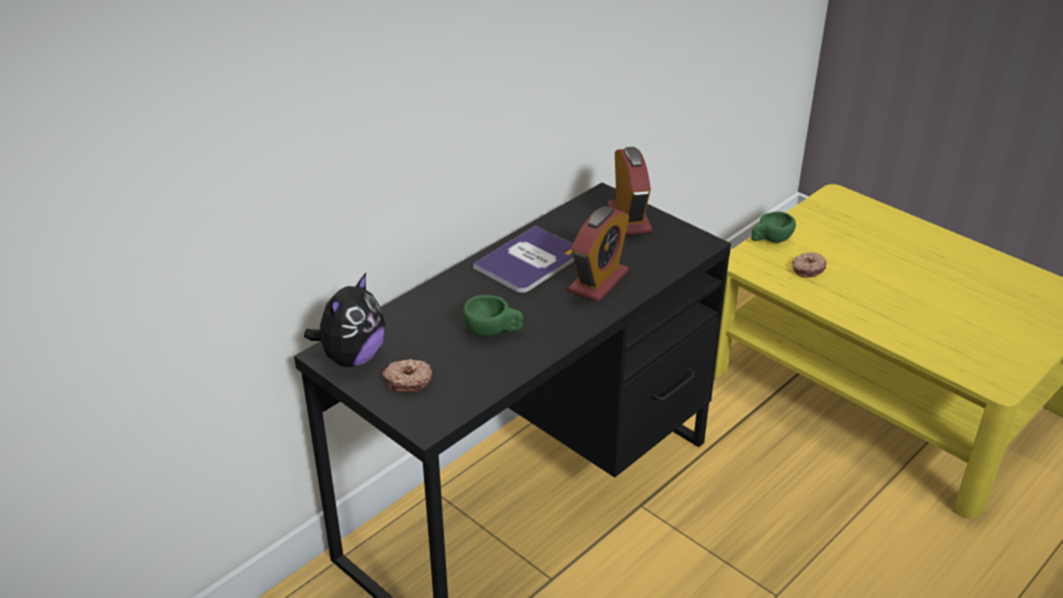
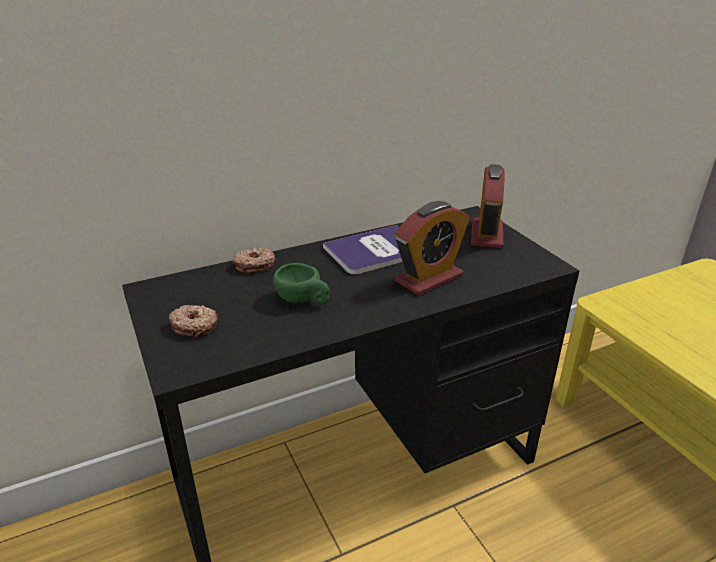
camera: 20 degrees right, 5 degrees down
plush toy [304,273,386,367] -> none
green cup [751,211,796,243] -> none
donut [792,252,827,278] -> donut moved to [232,247,275,273]

